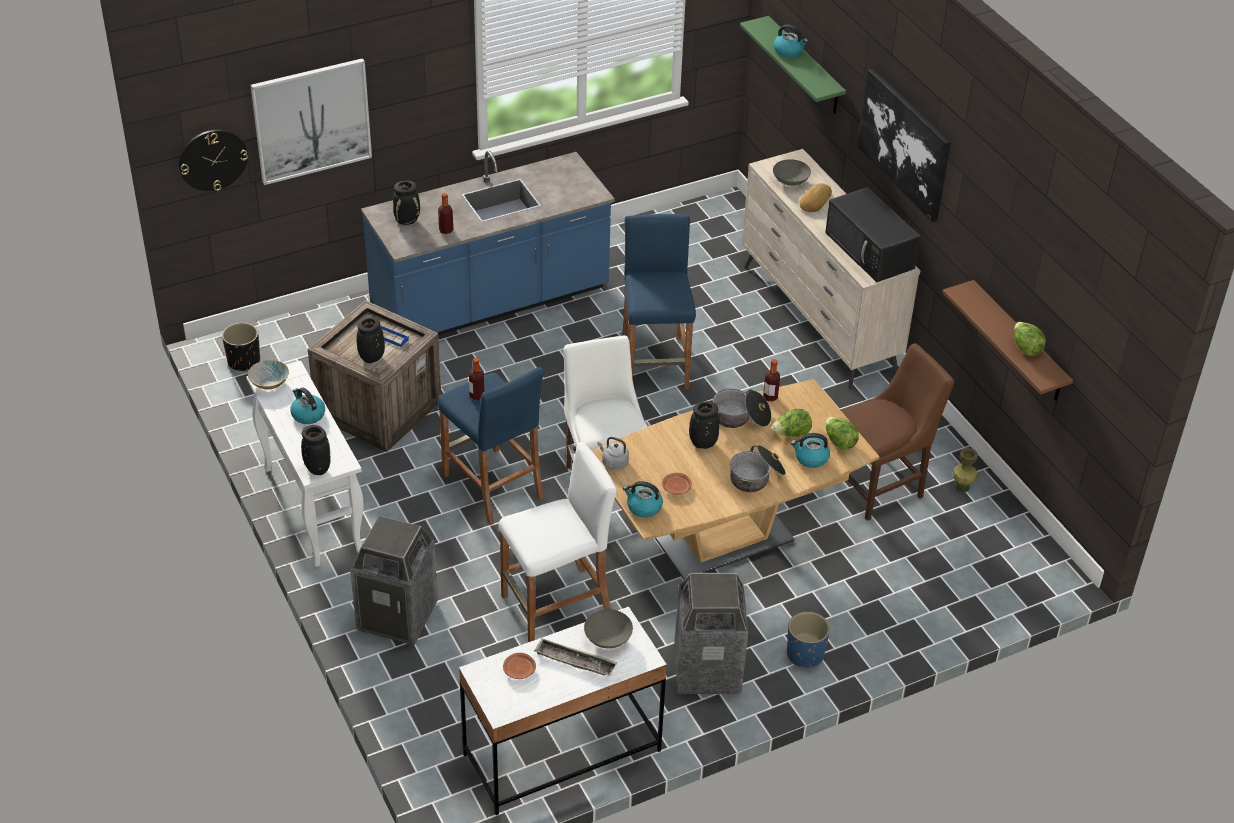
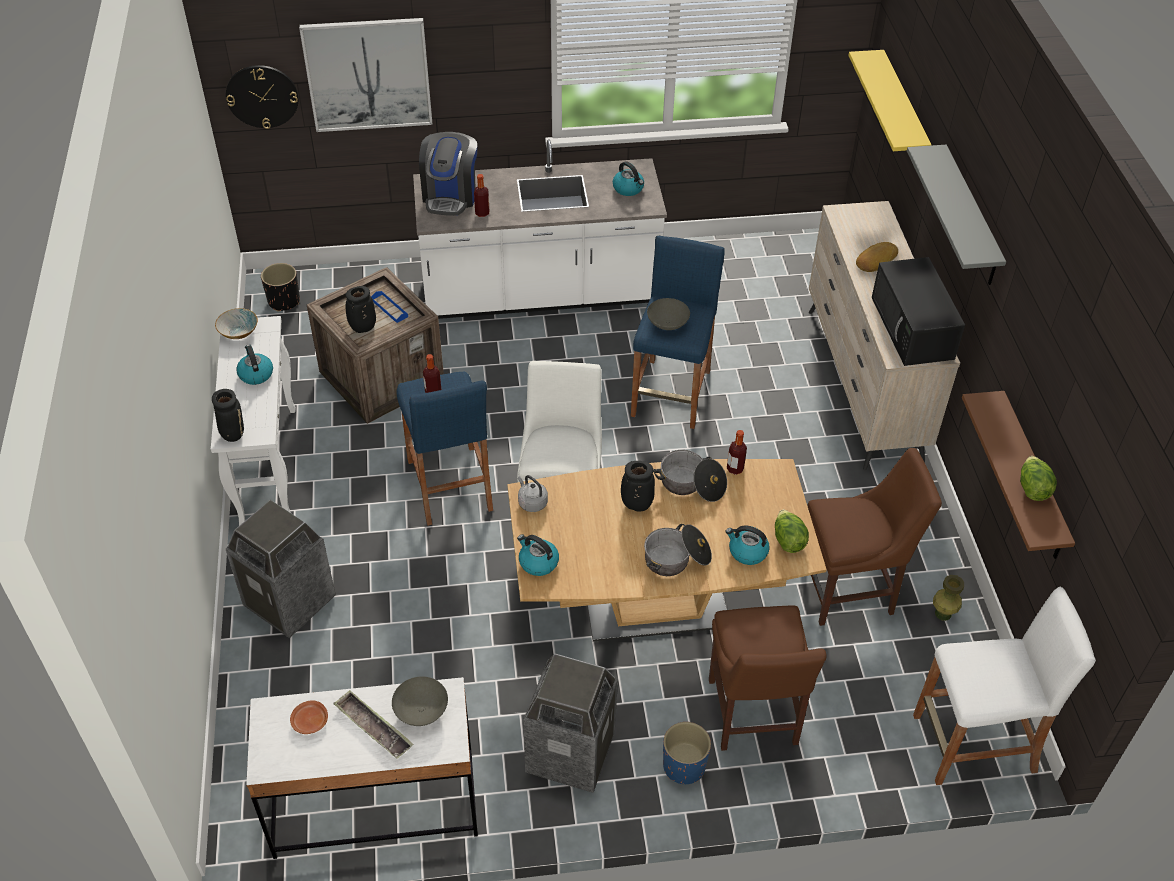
camera: 20 degrees right, 5 degrees up
blue counter [361,151,615,335] -> white counter [413,140,667,319]
black vase [393,181,420,225] -> coffee machine [419,132,477,216]
white stool [499,442,617,642] -> white stool moved to [913,586,1096,785]
brown plate [662,473,692,494] -> none
green shelf [740,16,846,114] -> yellow shelf [848,50,931,151]
lettuce [771,409,812,437] -> none
grey bowl [773,159,811,186] -> grey bowl moved to [647,298,690,330]
kettle [774,25,808,58] -> kettle moved to [613,161,644,196]
picture [858,69,951,222] -> grey shelf [907,145,1006,285]
none -> brown chair [709,605,827,751]

